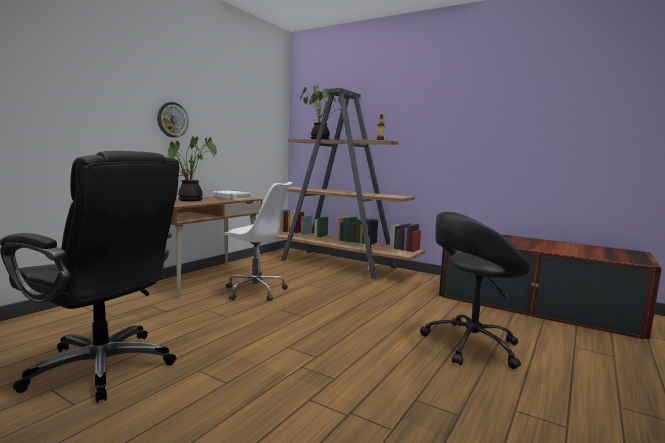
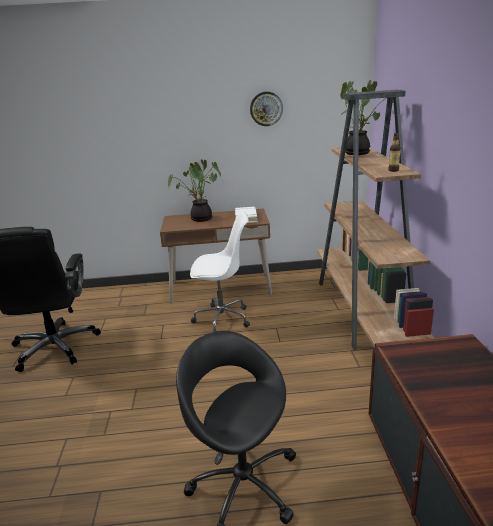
camera: 55 degrees right, 15 degrees up
wall clock [157,102,188,138] -> wall clock moved to [250,91,283,126]
white office chair [224,182,292,301] -> white office chair turned 75 degrees counterclockwise [190,212,250,333]

